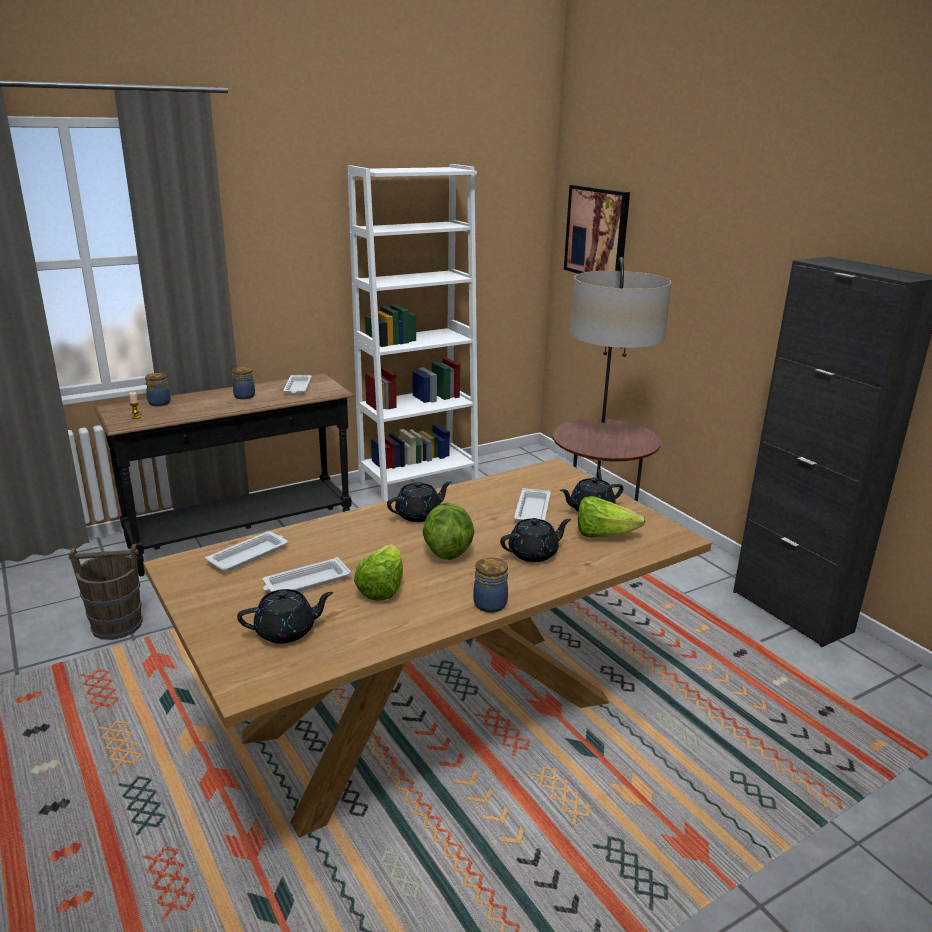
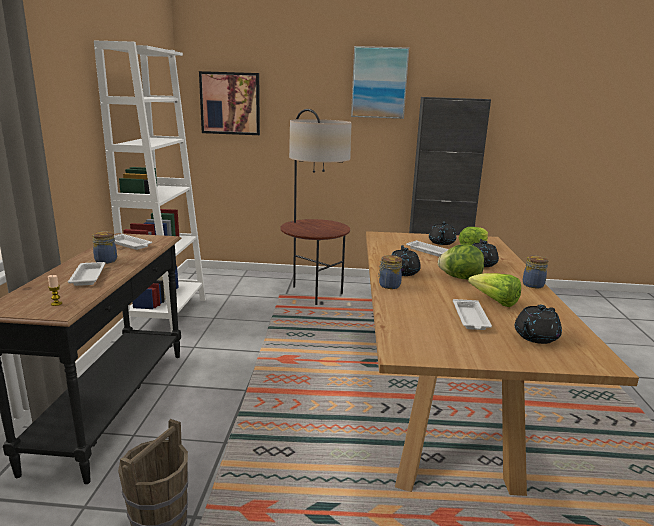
camera: 55 degrees left, 5 degrees down
jar [145,373,170,406] -> jar moved to [378,255,402,289]
white tray [205,531,288,572] -> white tray moved to [68,262,106,286]
black teapot [237,589,334,644] -> black teapot turned 150 degrees counterclockwise [515,305,562,344]
none -> picture [351,46,409,119]

